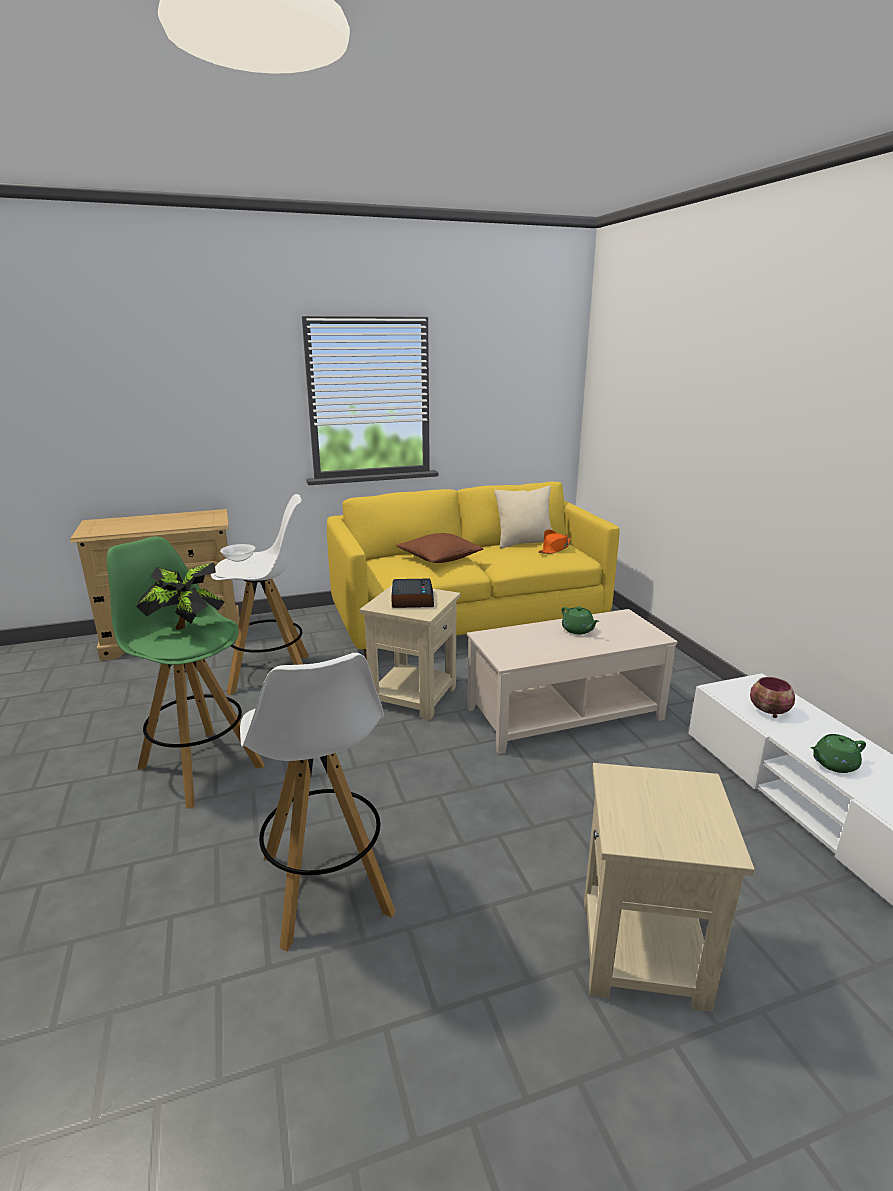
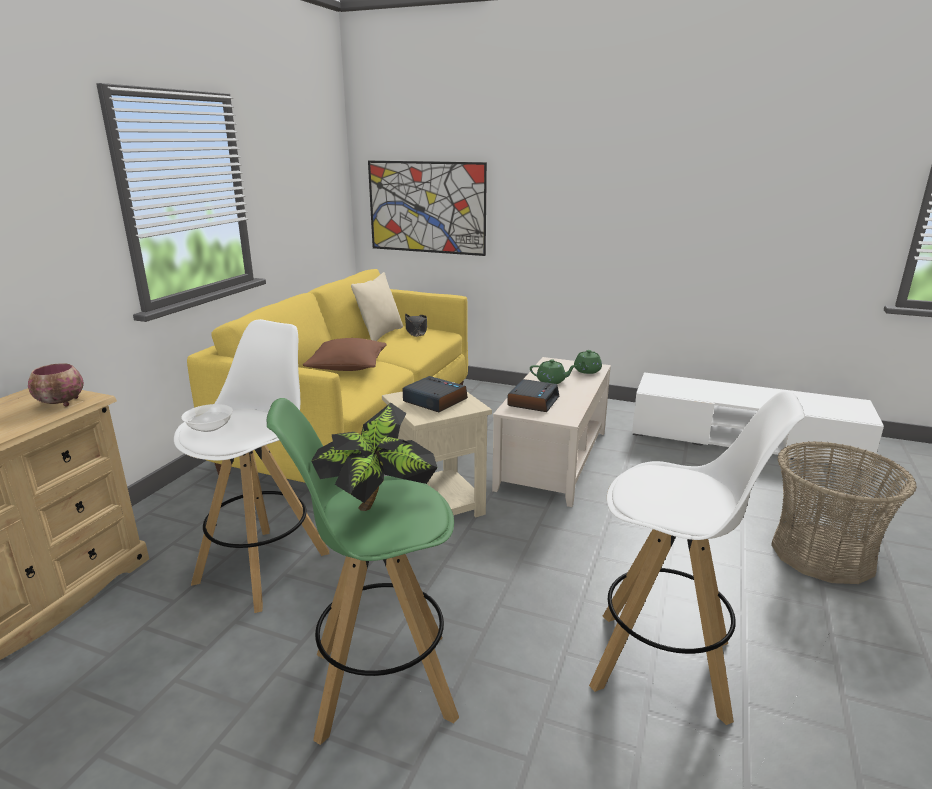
camera: 50 degrees left, 0 degrees up
orange hat [538,530,571,554] -> black hat [405,314,428,337]
beige side table [584,763,755,1012] -> basket [771,441,917,584]
bowl [750,677,795,718] -> bowl moved to [28,363,84,406]
green teapot [810,734,866,773] -> green teapot moved to [574,350,602,374]
none -> picture [368,161,487,256]
none -> alarm clock [507,379,559,412]

